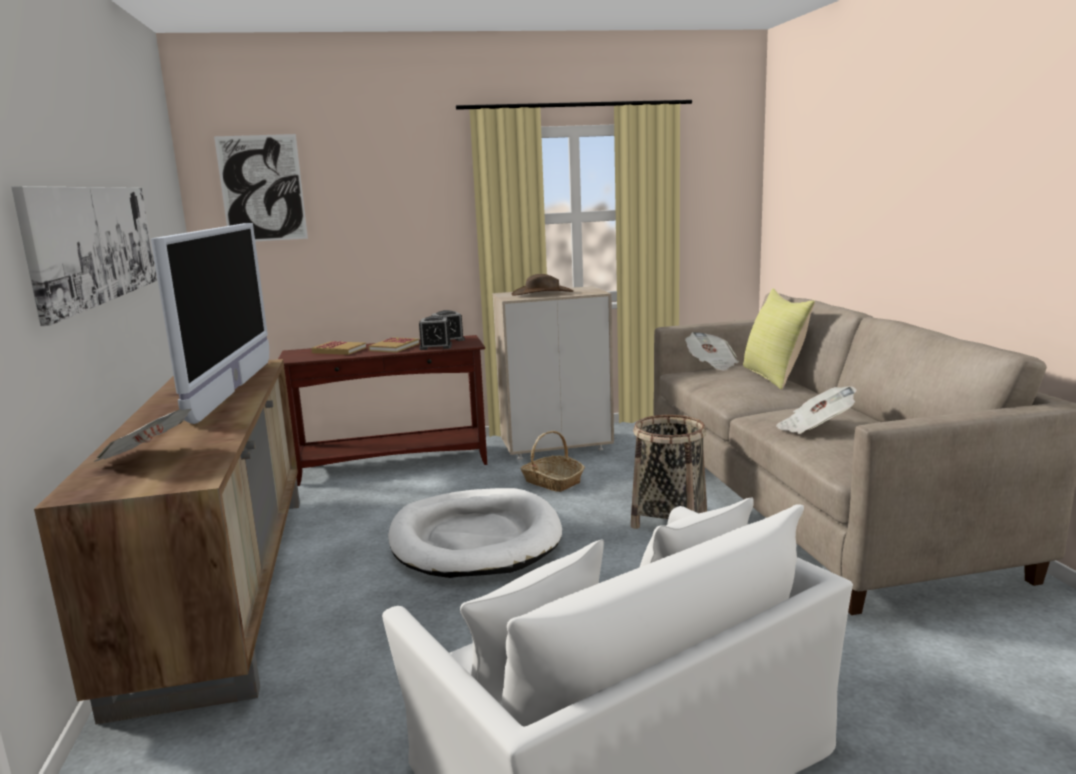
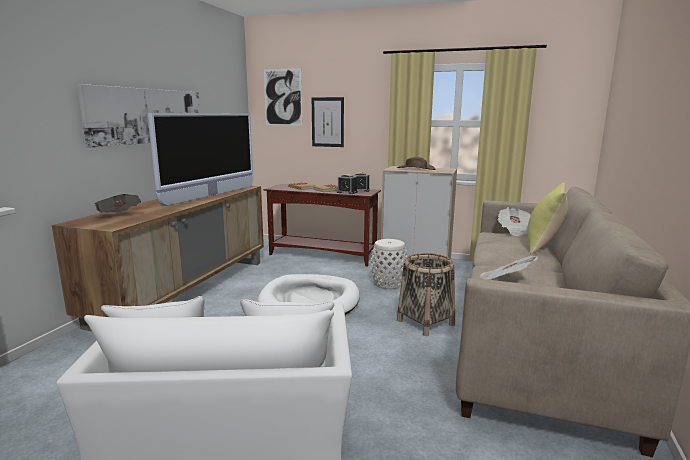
camera: 30 degrees right, 0 degrees up
basket [520,431,585,492] -> white stool [371,239,408,289]
none -> picture [312,97,344,147]

